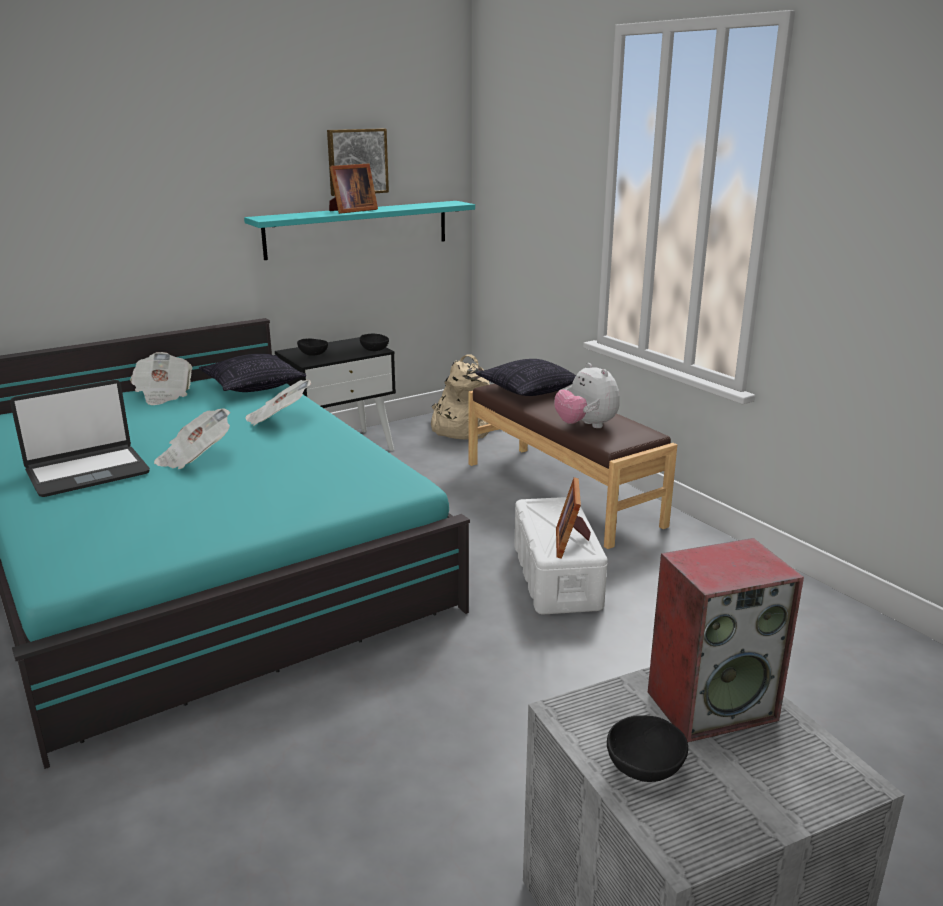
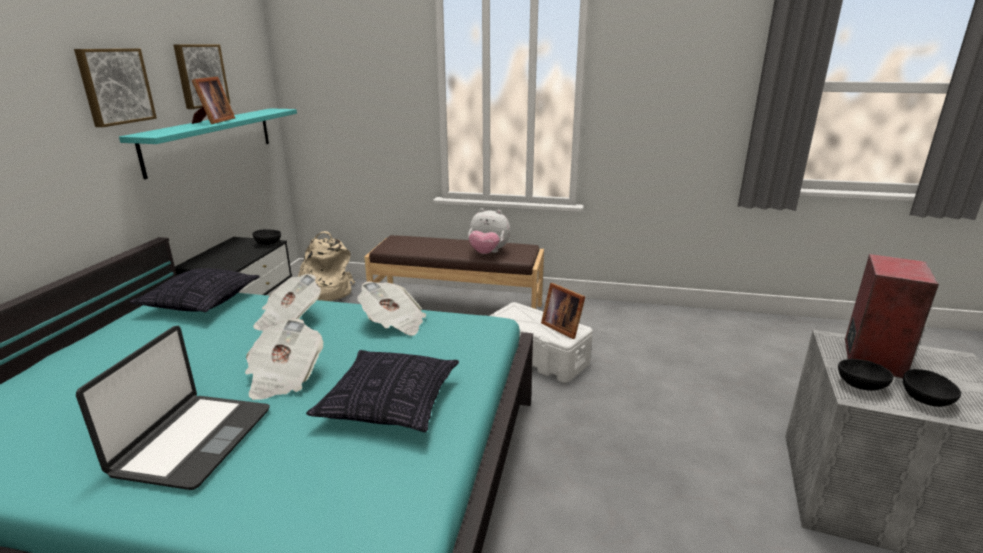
camera: 45 degrees left, 0 degrees up
newspaper [130,352,192,405] -> newspaper moved to [357,281,426,336]
black bowl [297,338,328,356] -> black bowl moved to [838,359,894,391]
pillow [475,359,576,396] -> pillow moved to [306,350,459,432]
none -> picture [74,49,157,127]

